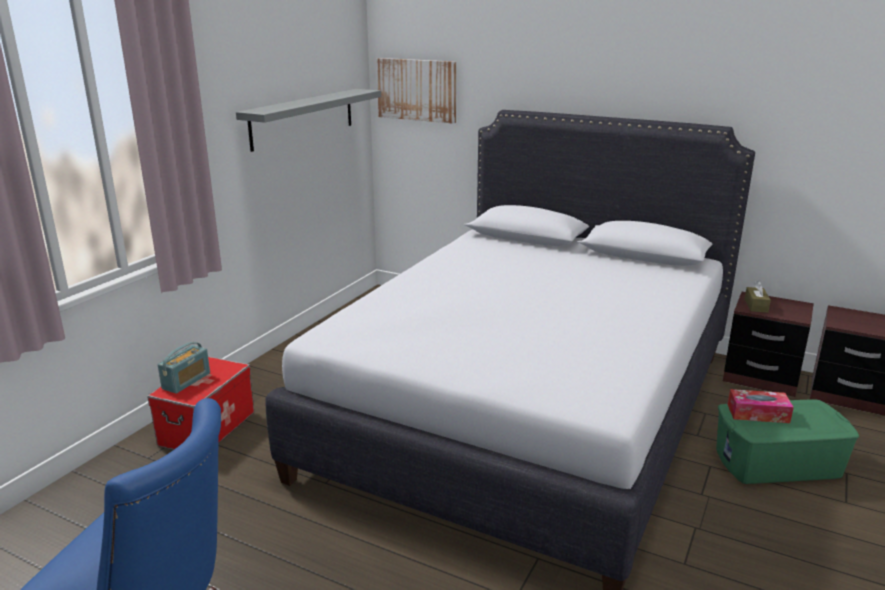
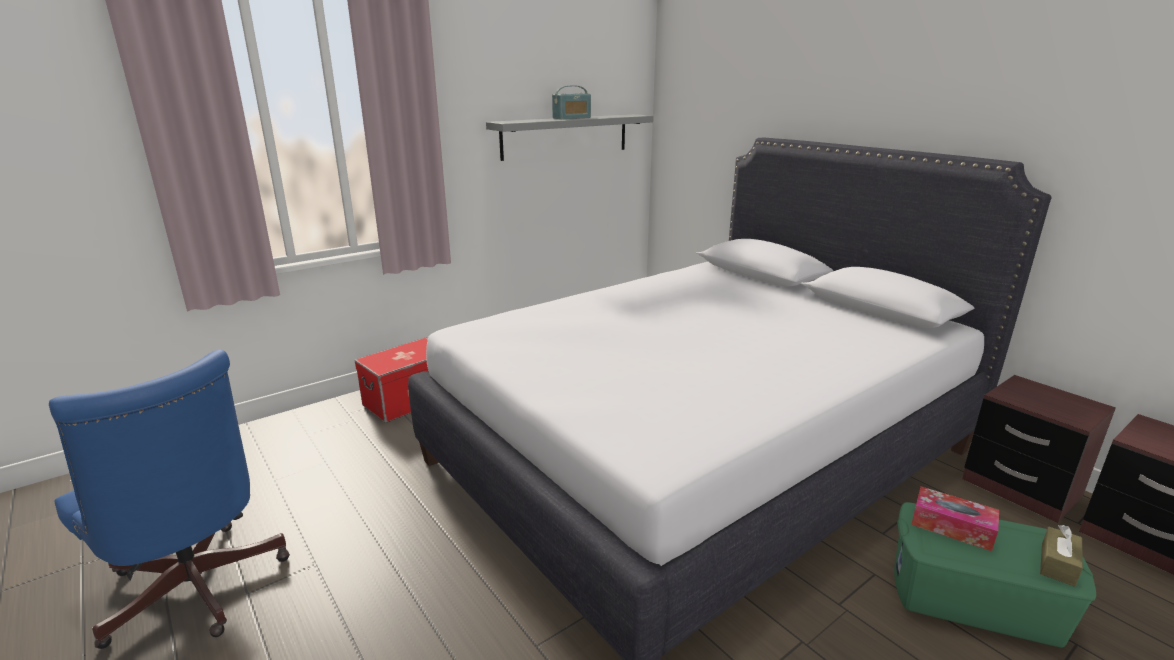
camera: 25 degrees right, 0 degrees up
radio [158,342,210,394] -> radio moved to [552,85,591,119]
picture [377,58,456,124] -> none
brown tissue box [745,281,771,313] -> brown tissue box moved to [1040,525,1083,587]

